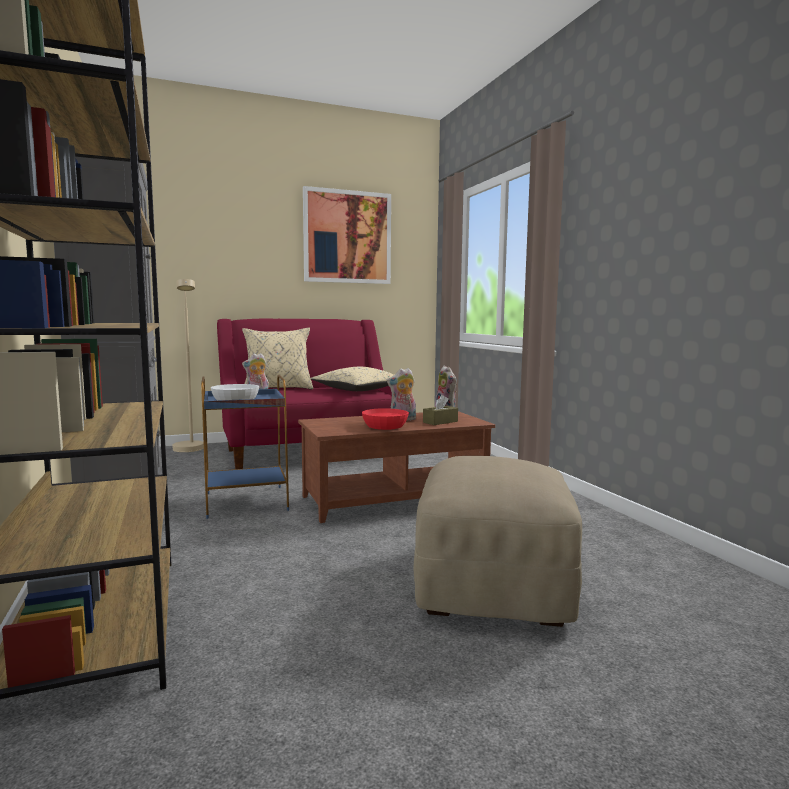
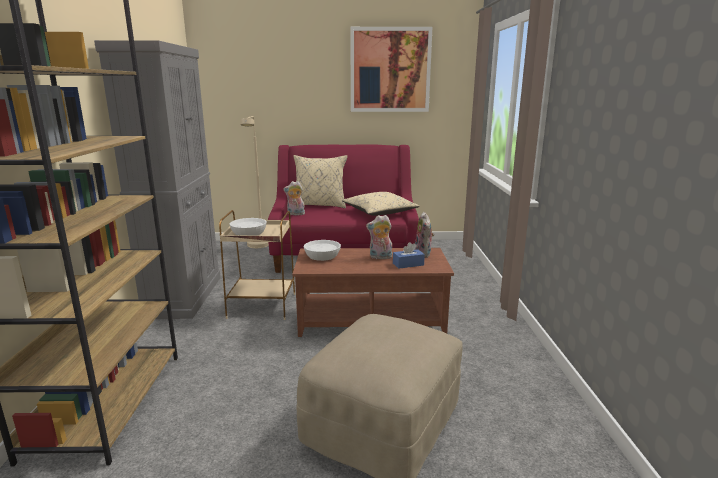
camera: 20 degrees right, 10 degrees up
blue side table [201,375,289,519] -> beige side table [219,210,295,320]
red bowl [362,408,409,430] -> none
brown tissue box [423,395,458,425] -> blue tissue box [393,242,425,269]
none -> white bowl [304,240,341,261]

